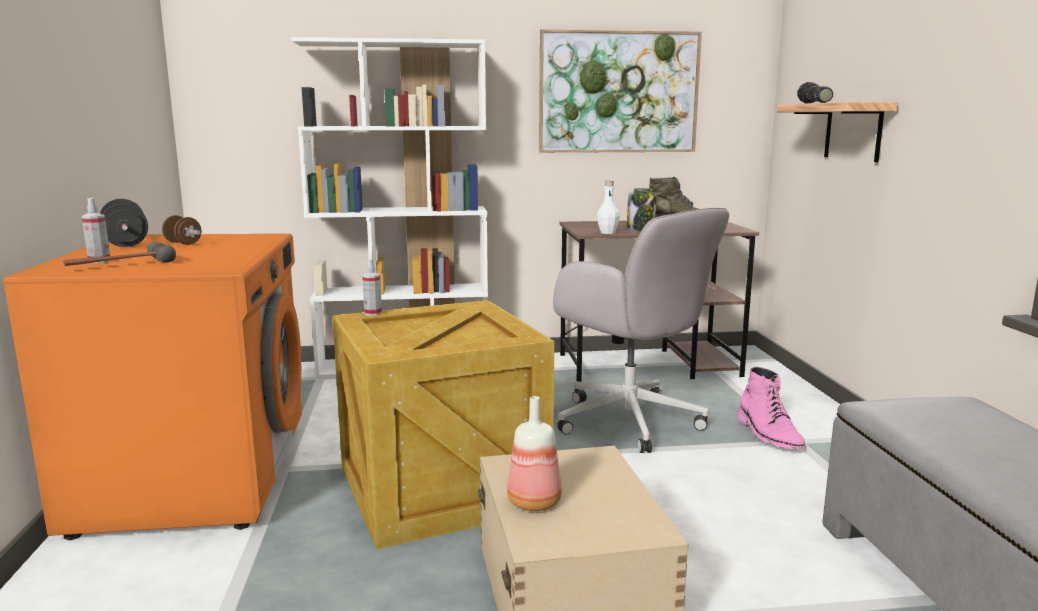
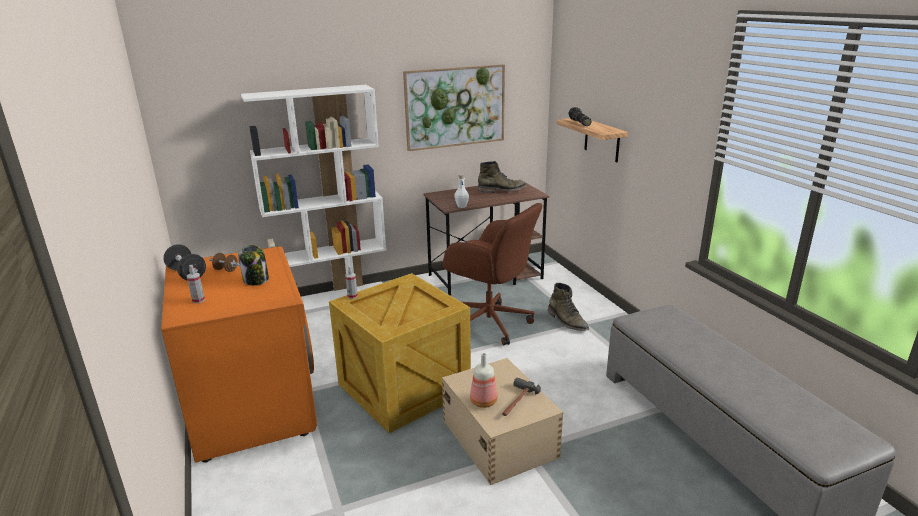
camera: 15 degrees left, 10 degrees up
hammer [63,242,176,266] -> hammer moved to [502,378,541,416]
grey office chair [553,208,729,453] -> brown office chair [443,203,542,346]
jar [627,188,656,231] -> jar moved to [238,245,269,285]
pink boot [737,367,806,450] -> green boot [548,283,589,331]

